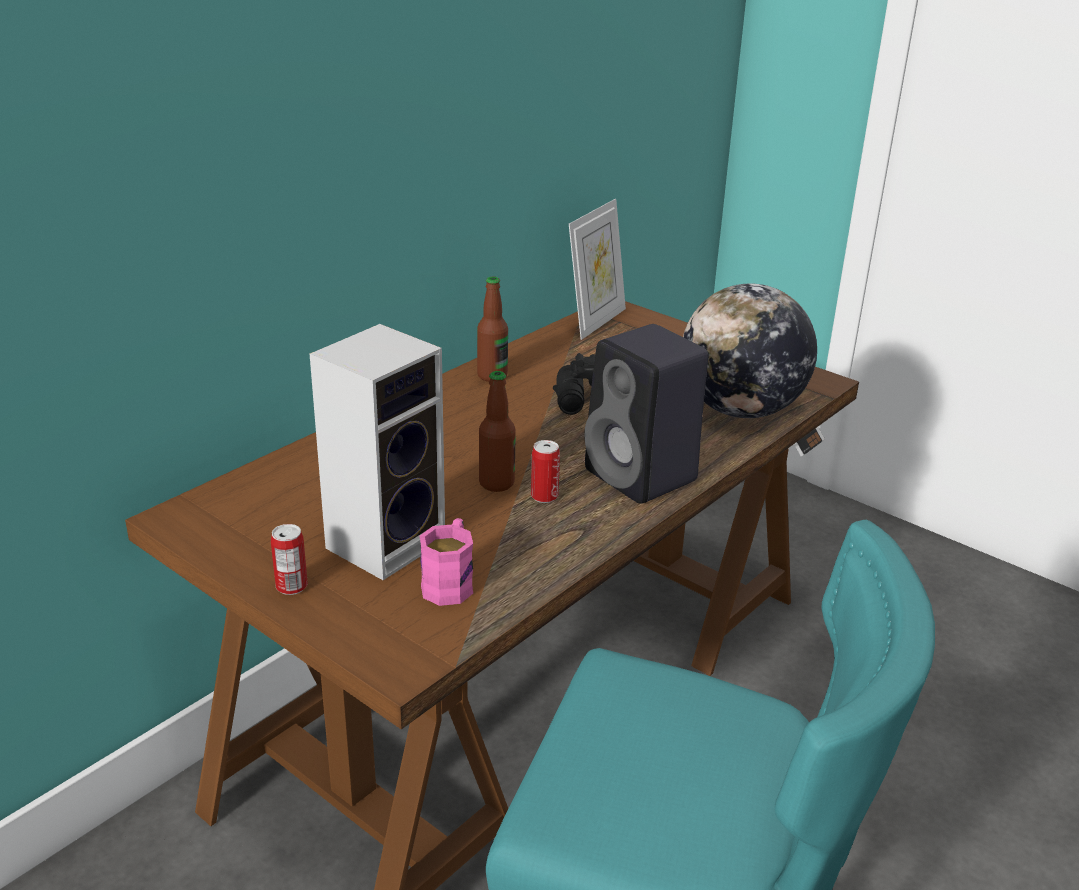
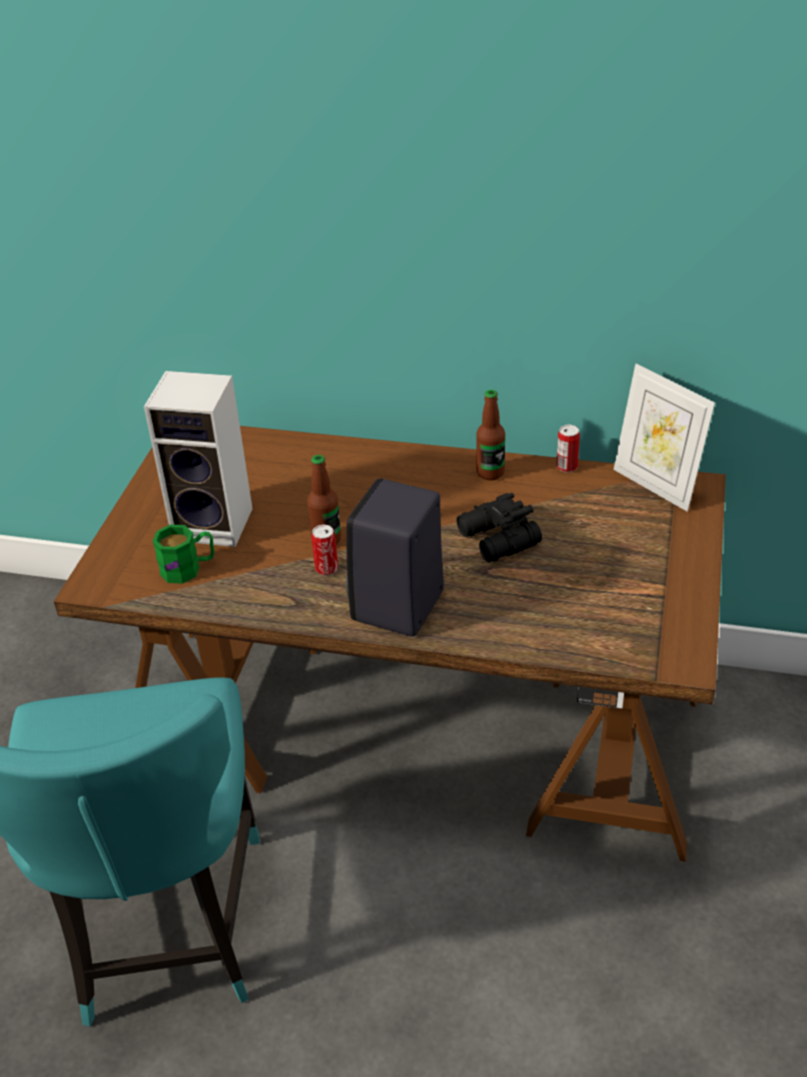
camera: 65 degrees right, 10 degrees up
can [271,524,308,595] -> can moved to [557,425,580,472]
pink mug [419,518,473,606] -> green mug [153,525,214,584]
picture frame [569,199,626,340] -> picture frame turned 45 degrees clockwise [613,364,715,512]
globe [683,283,817,418] -> none

